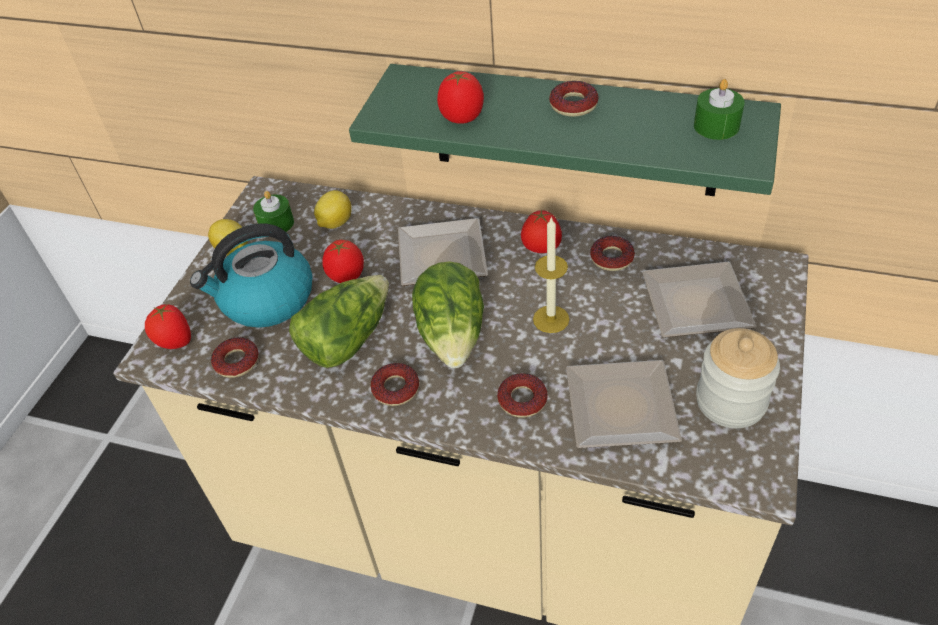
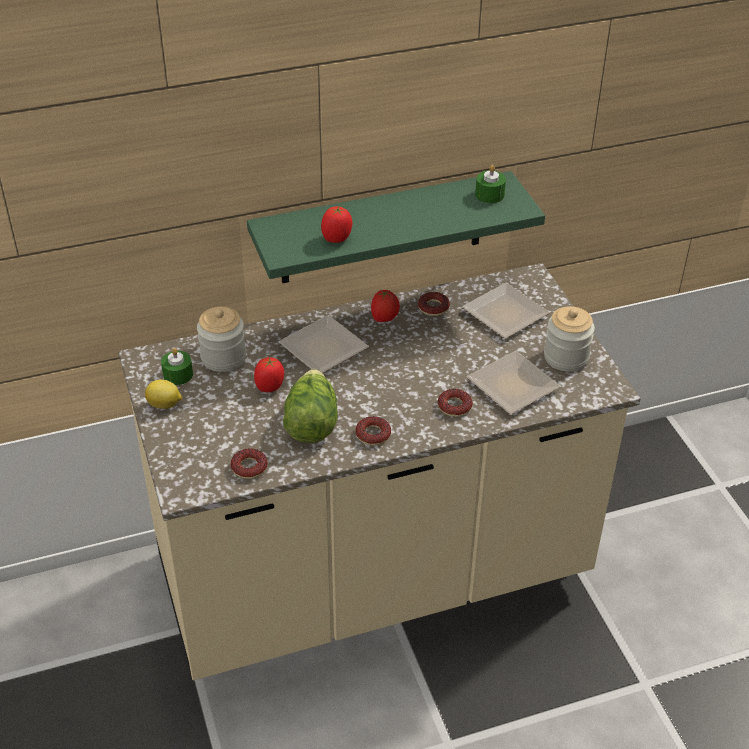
camera: 40 degrees left, 5 degrees down
tomato [145,304,191,349] -> none
kettle [190,224,313,328] -> none
lemon [314,190,352,229] -> jar [197,307,246,372]
lettuce [412,261,484,368] -> none
candle [533,216,570,333] -> none
donut [549,81,599,117] -> none

